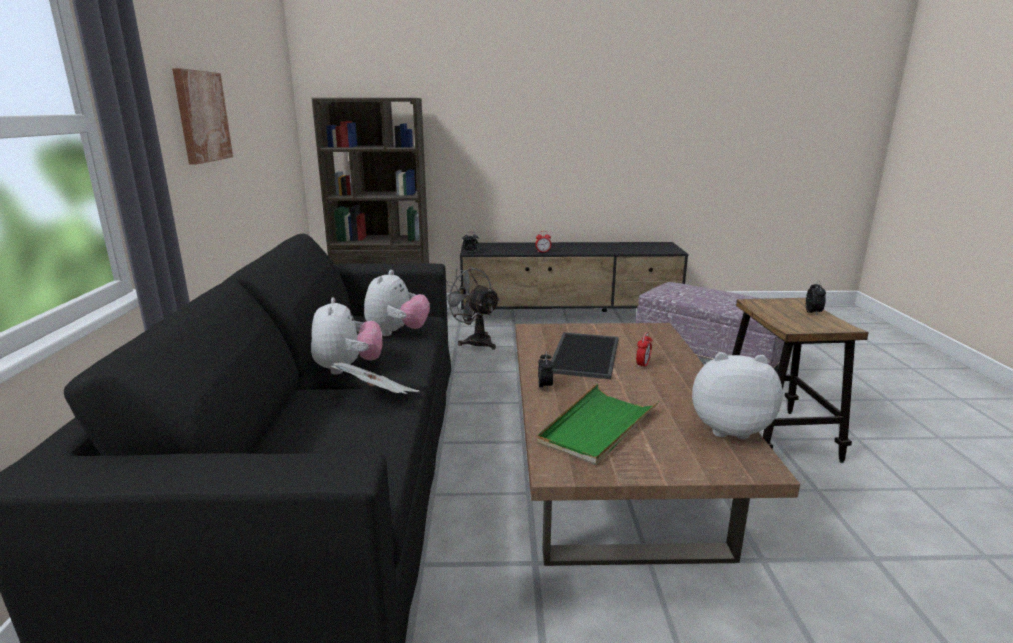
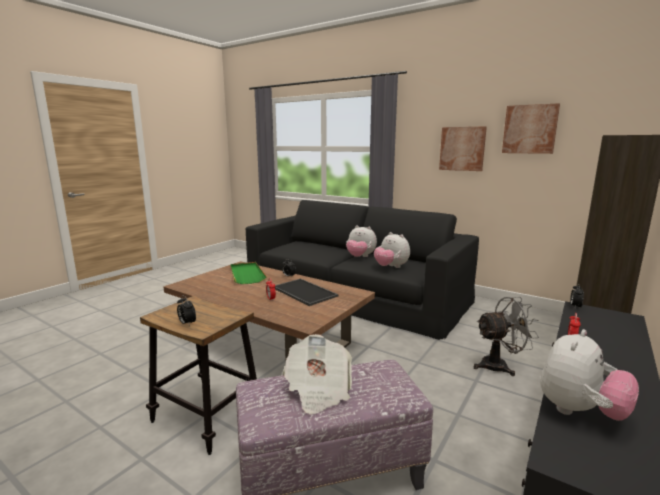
camera: 125 degrees right, 5 degrees down
newspaper [330,362,419,394] -> newspaper moved to [283,334,352,415]
plush toy [692,352,783,439] -> plush toy moved to [540,329,639,421]
none -> picture [502,103,560,154]

